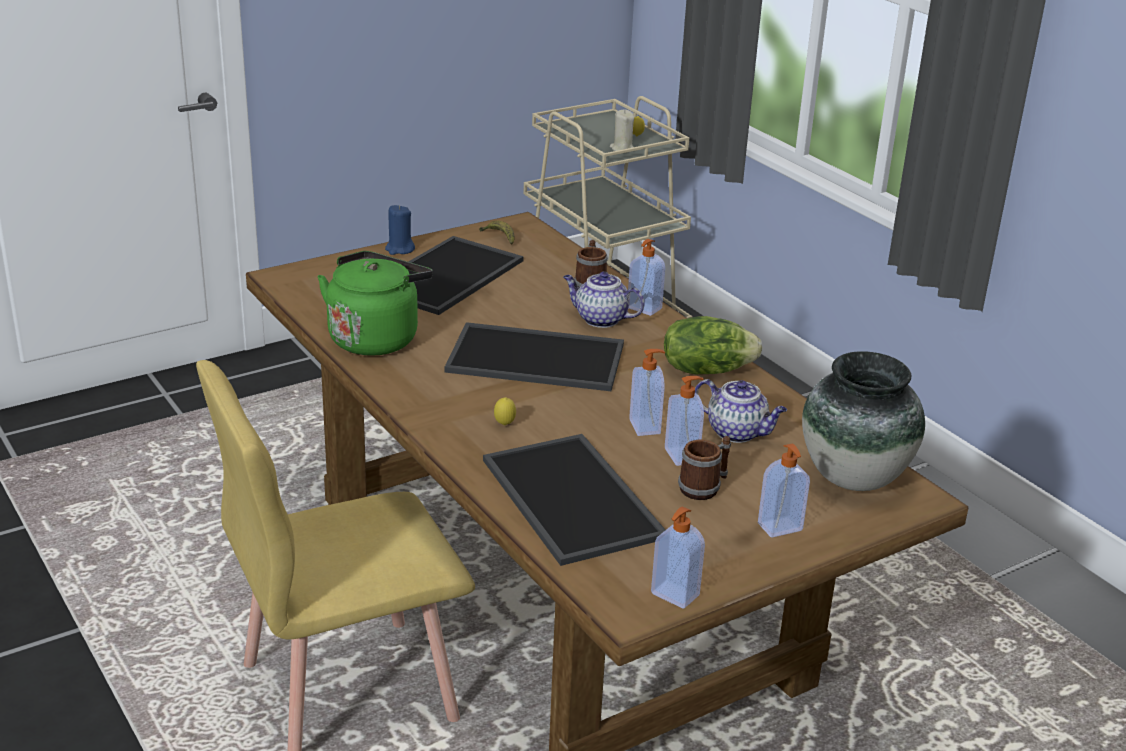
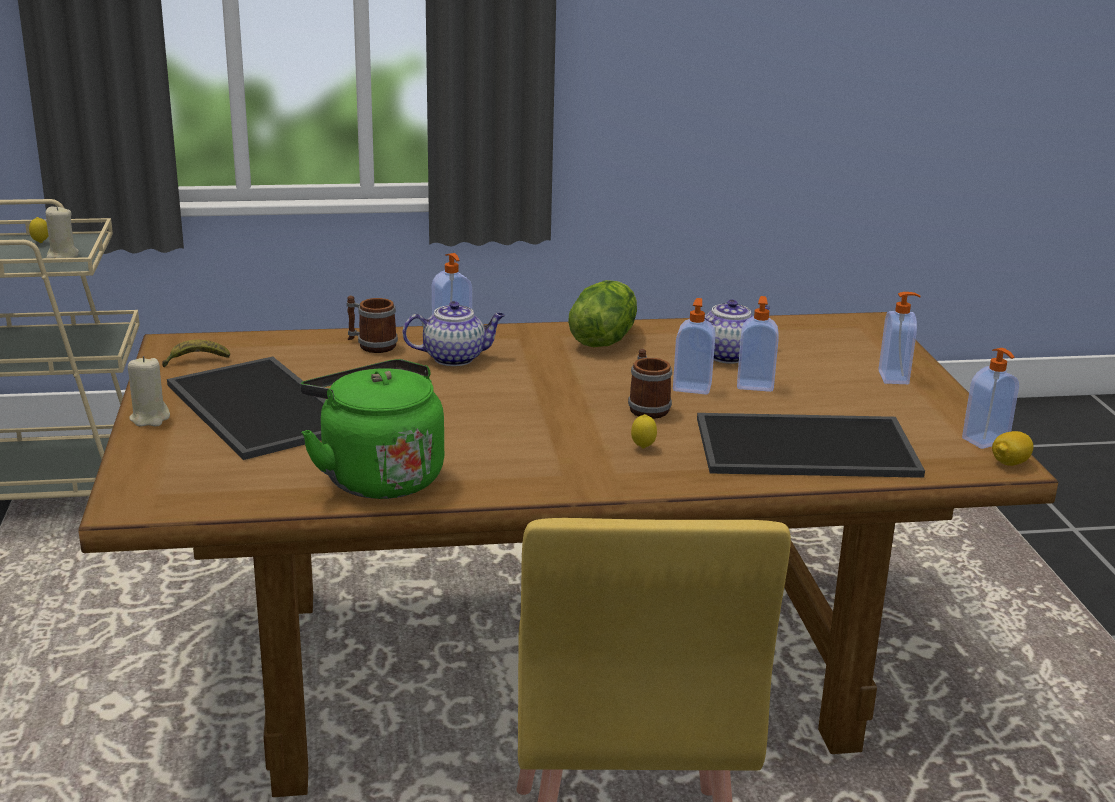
camera: 65 degrees left, 5 degrees down
blue candle [385,205,415,255] -> beige candle [128,356,170,427]
tray [444,322,624,391] -> none
teapot [563,272,644,328] -> teapot turned 150 degrees counterclockwise [402,301,505,366]
mug [678,436,731,500] -> mug moved to [628,349,672,419]
vase [802,351,925,491] -> none
none -> lemon [992,431,1033,466]

